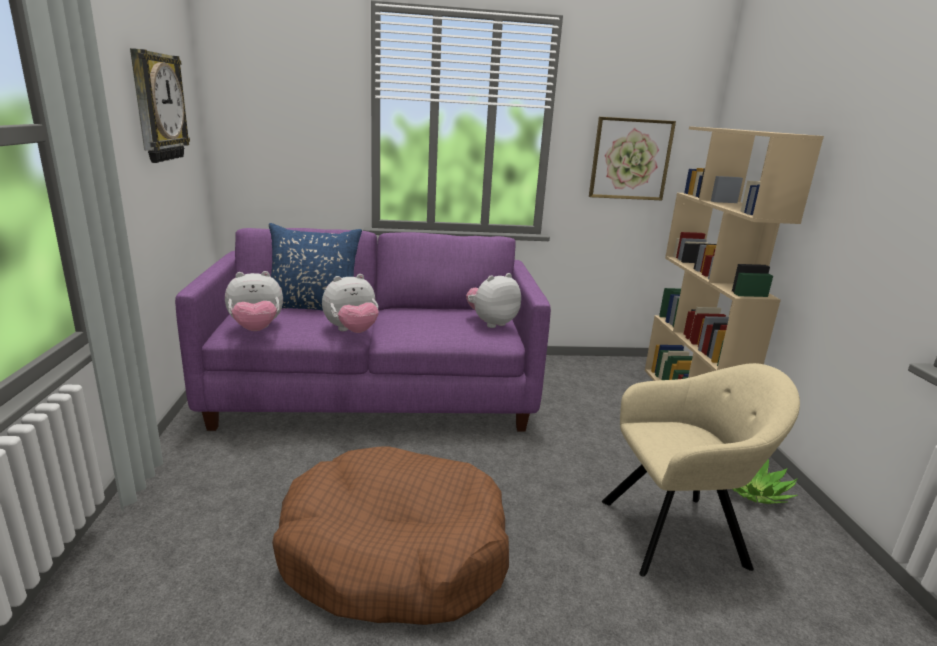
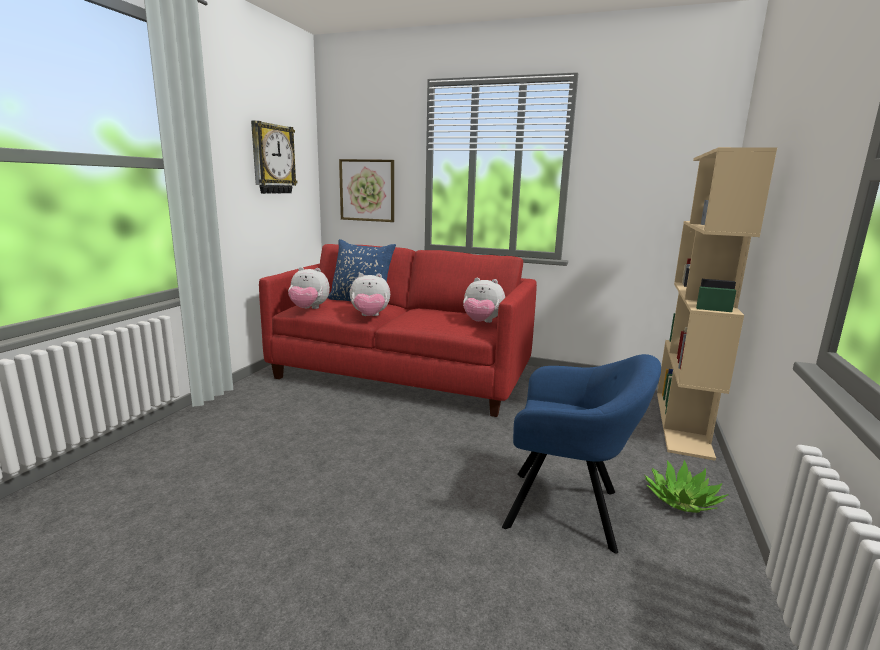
camera: 25 degrees right, 5 degrees down
purple sofa [175,228,551,432] -> red sofa [259,244,537,417]
brown dog bed [272,446,509,625] -> none
plush toy [466,273,521,328] -> plush toy turned 150 degrees counterclockwise [463,277,505,323]
picture [589,117,676,200] -> picture moved to [339,159,394,222]
beige armchair [602,363,800,576] -> blue armchair [502,354,661,554]

